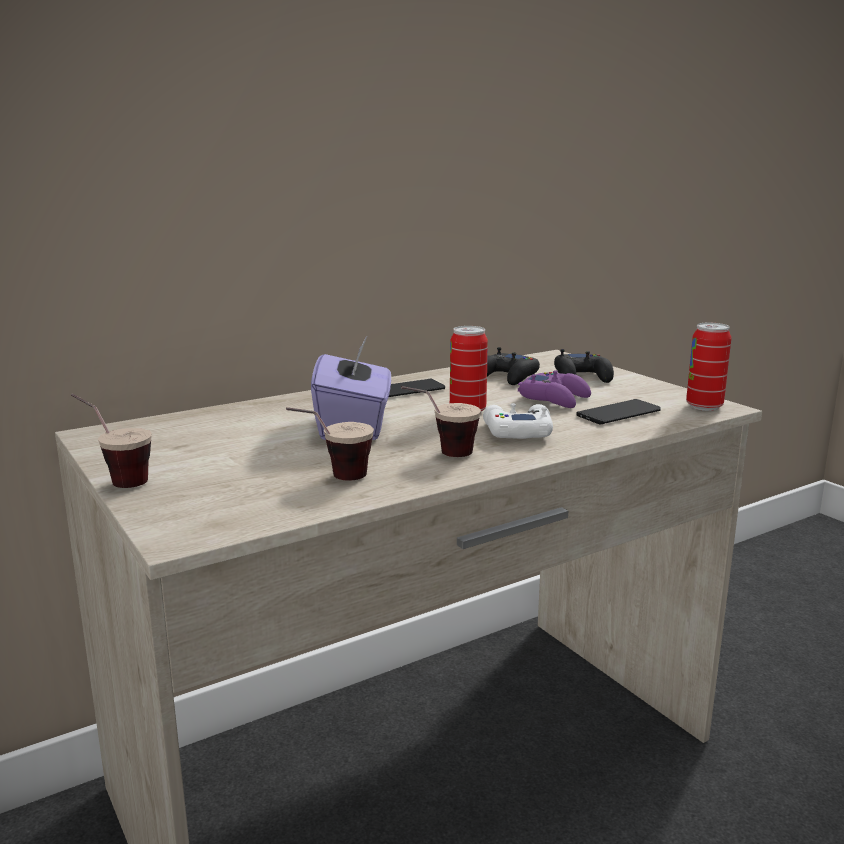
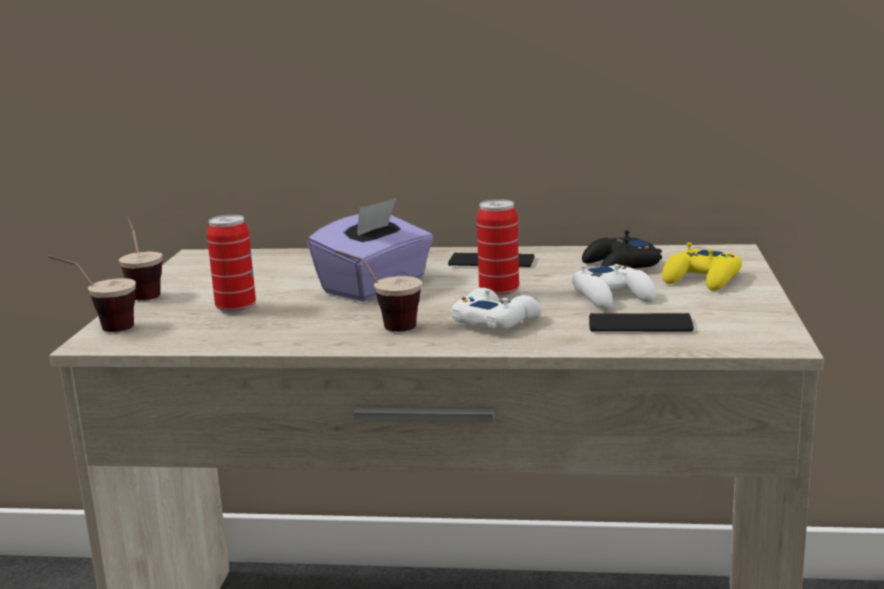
camera: 40 degrees right, 0 degrees up
cup [286,407,374,481] -> cup moved to [48,255,136,332]
purple game controller [518,370,591,408] -> white game controller [572,264,656,309]
black game controller [554,349,614,383] -> yellow game controller [662,242,742,291]
can [686,323,731,411] -> can moved to [207,215,256,314]

